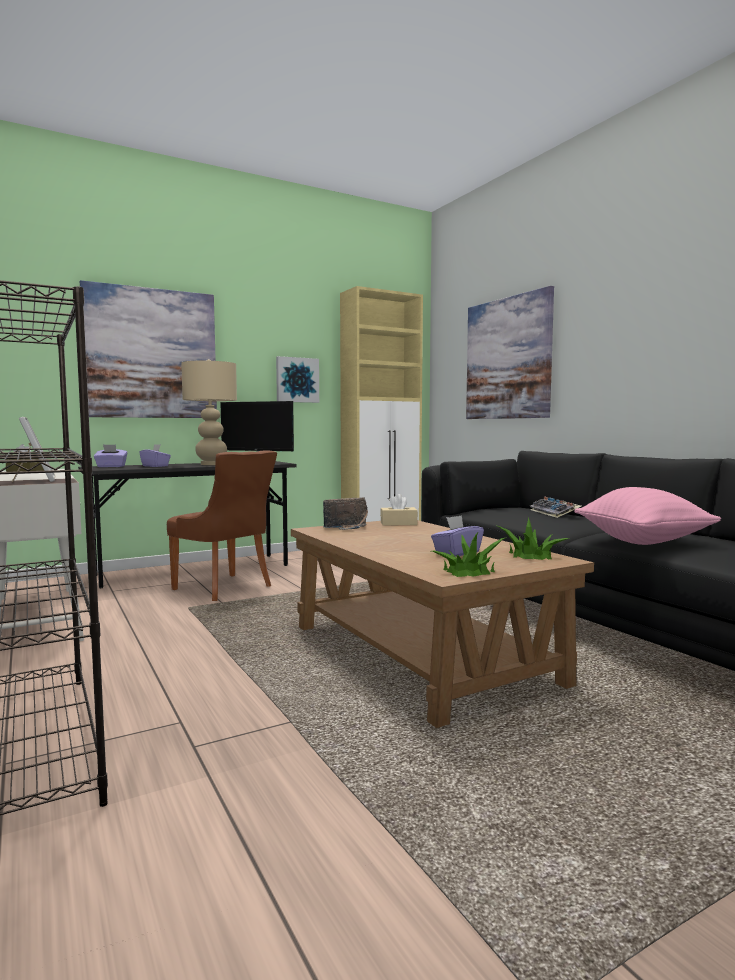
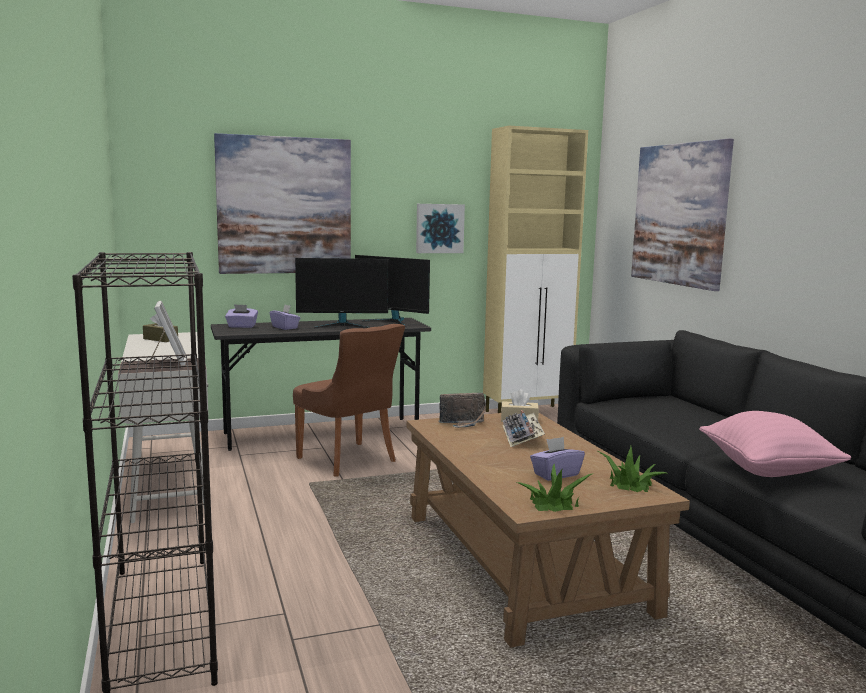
camera: 10 degrees right, 5 degrees up
beige table lamp [181,359,237,465] -> monitor [295,258,389,328]
keyboard [530,496,582,518] -> keyboard moved to [503,410,545,447]

